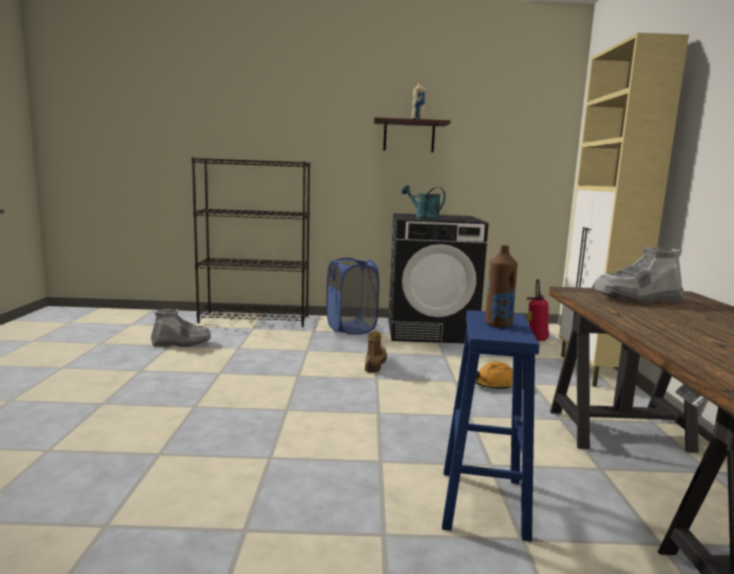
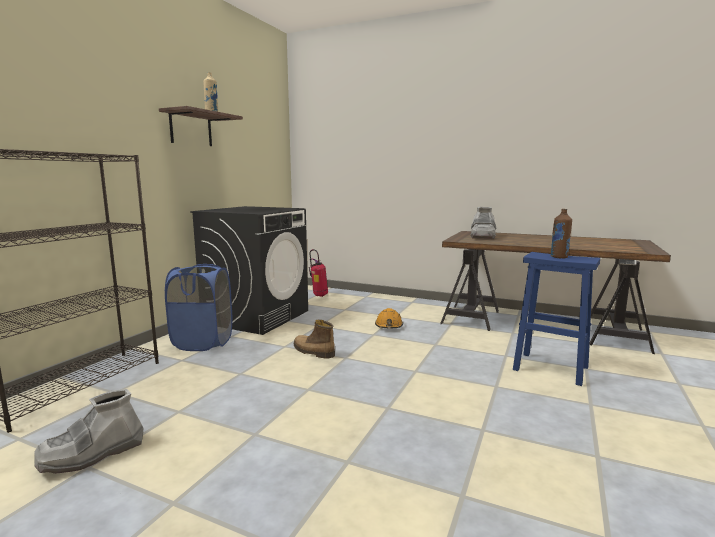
camera: 65 degrees left, 0 degrees up
grey boot [151,309,211,347] -> grey boot turned 150 degrees counterclockwise [34,389,143,474]
turquoise watering can [402,185,446,220] -> none
beige cabinet [559,33,689,387] -> none

